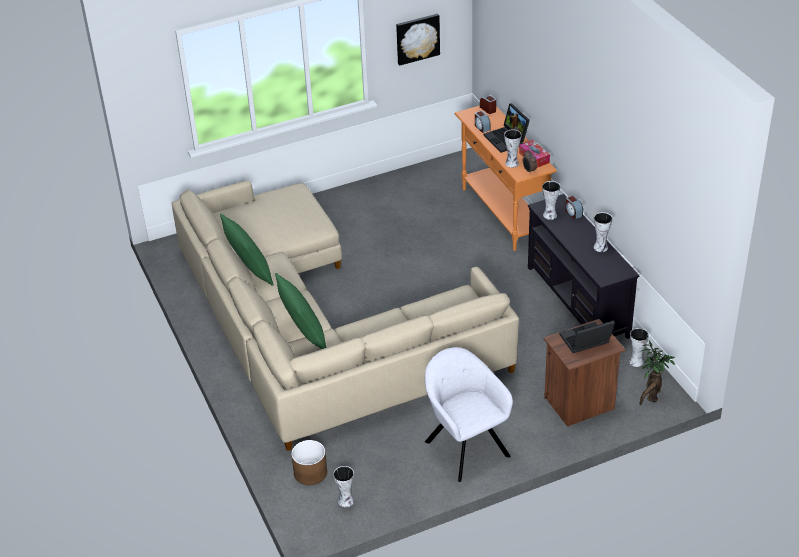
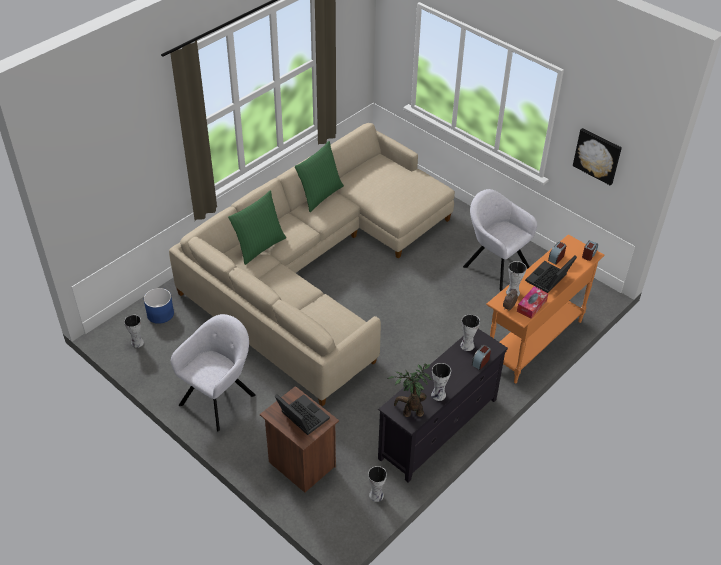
camera: 65 degrees right, 5 degrees up
brown planter [291,440,327,485] -> blue planter [144,288,174,324]
potted plant [639,341,675,406] -> potted plant moved to [388,364,432,417]
none -> grey armchair [463,189,537,291]

